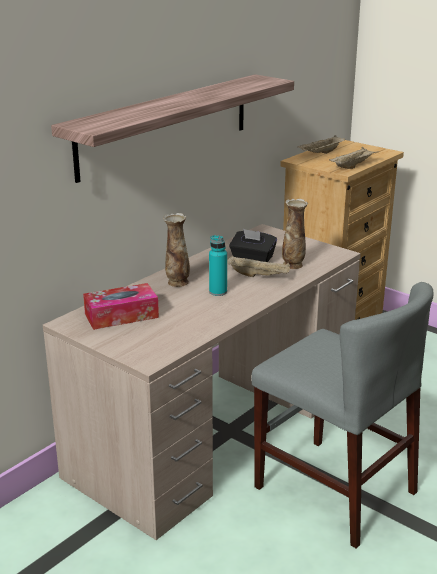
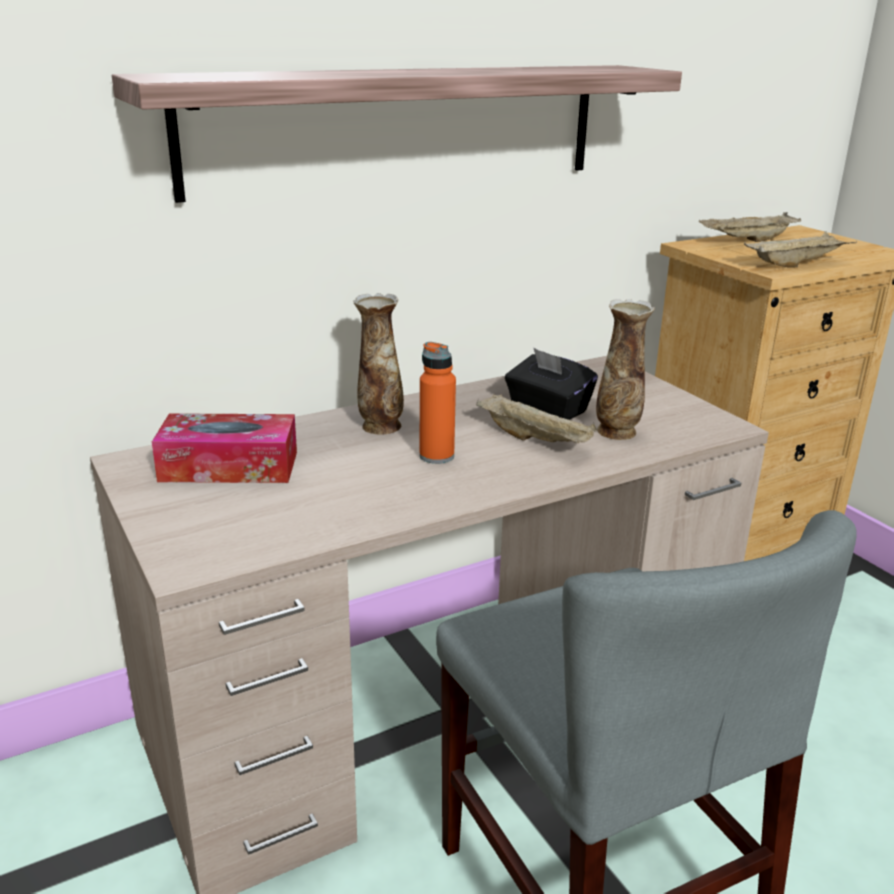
camera: 20 degrees right, 0 degrees up
turquoise bottle [209,235,227,296] -> orange bottle [419,342,456,464]

